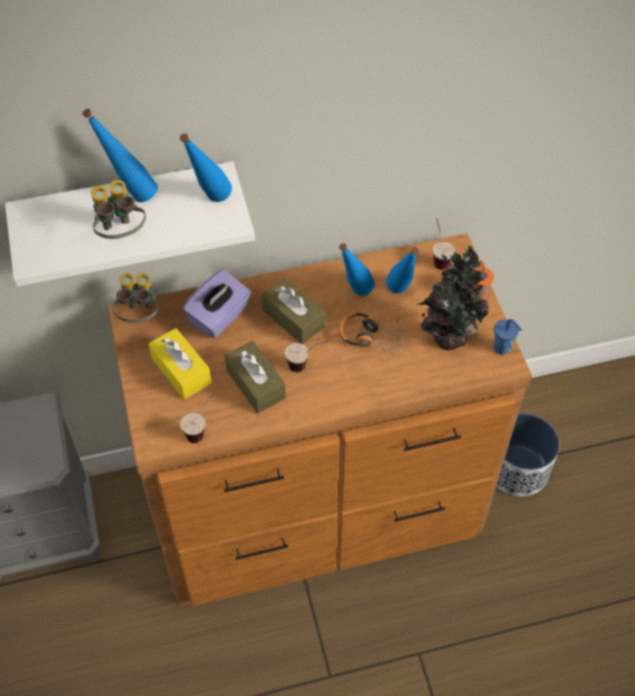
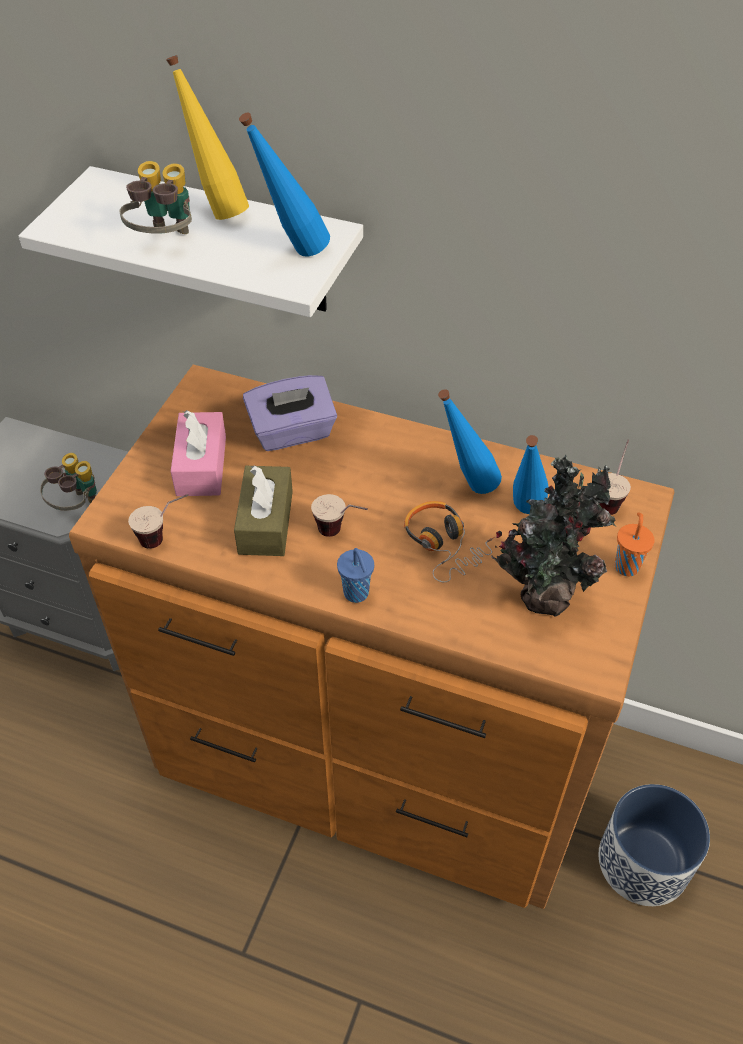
camera: 35 degrees right, 5 degrees down
blue bottle [82,109,158,202] -> yellow bottle [166,55,249,220]
binoculars [112,273,158,322] -> binoculars moved to [40,453,97,511]
yellow tissue box [148,328,212,399] -> pink tissue box [171,410,226,496]
brown tissue box [261,278,325,344] -> none
blue cup [493,319,522,355] -> blue cup moved to [337,548,374,603]

